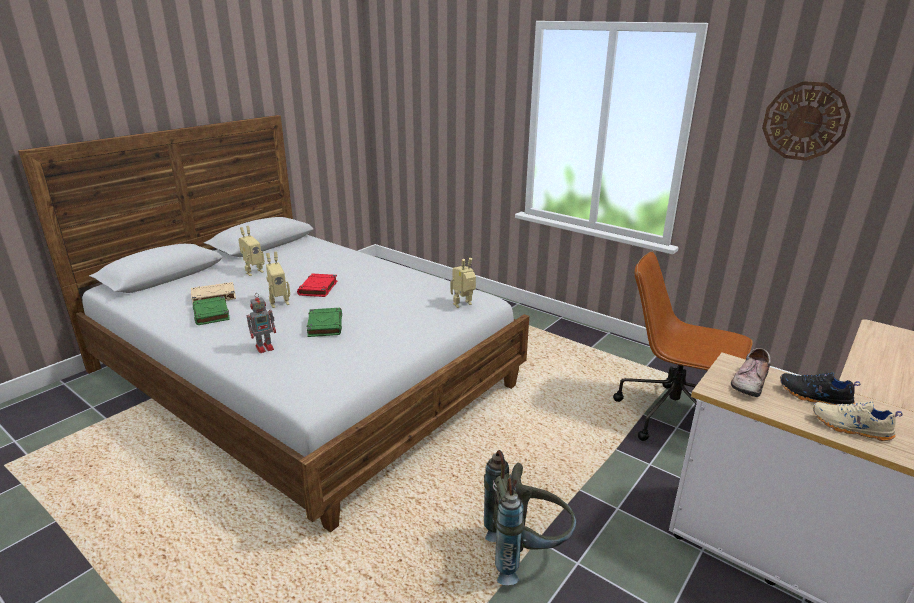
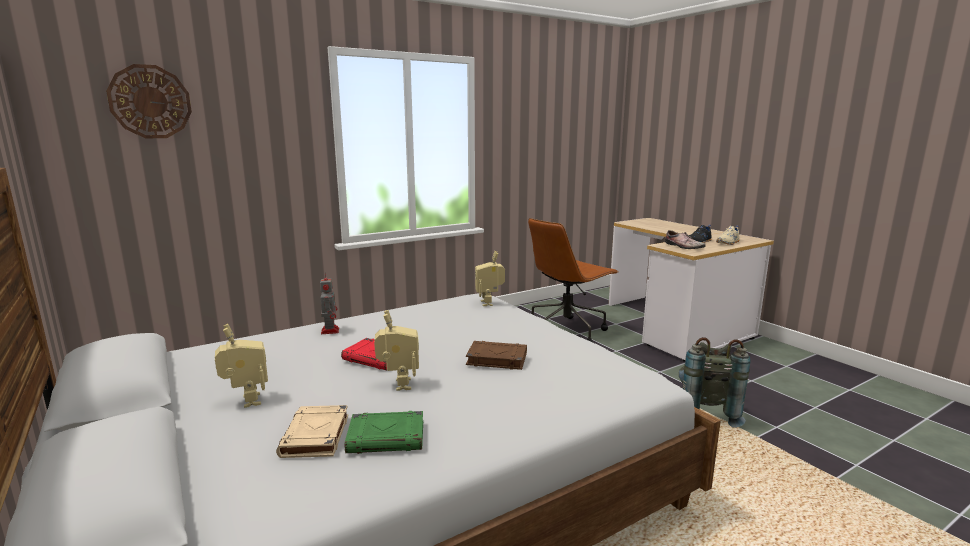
camera: 70 degrees left, 10 degrees down
toy robot [247,293,276,353] -> toy robot moved to [320,272,339,334]
green book [307,308,342,337] -> brown book [466,341,527,370]
wall clock [762,81,851,161] -> wall clock moved to [106,64,192,138]

